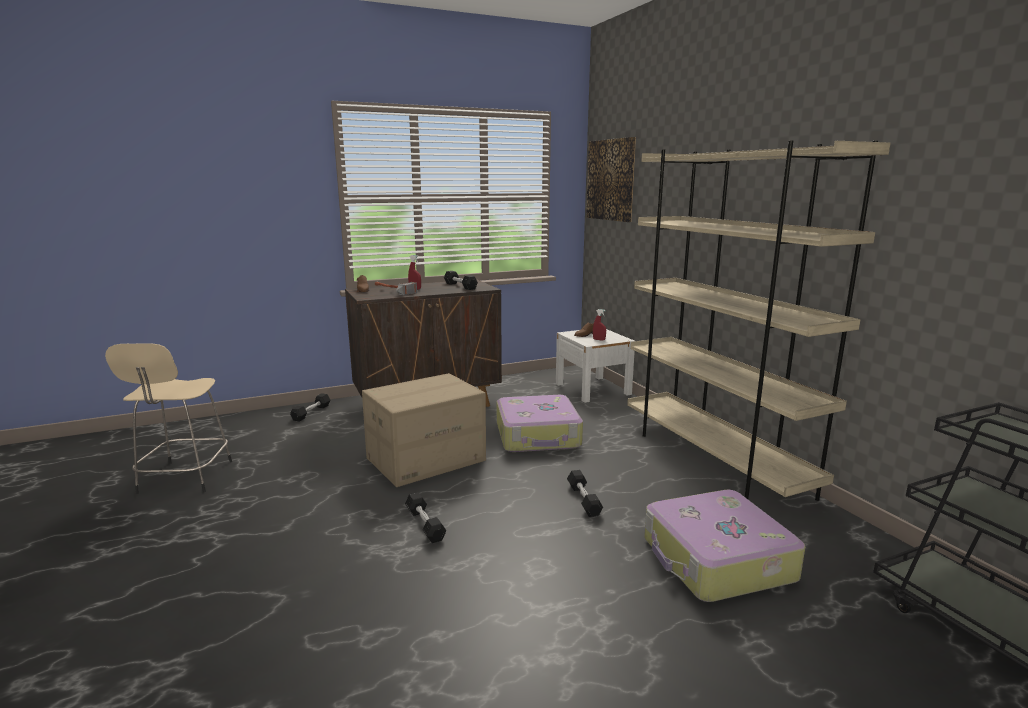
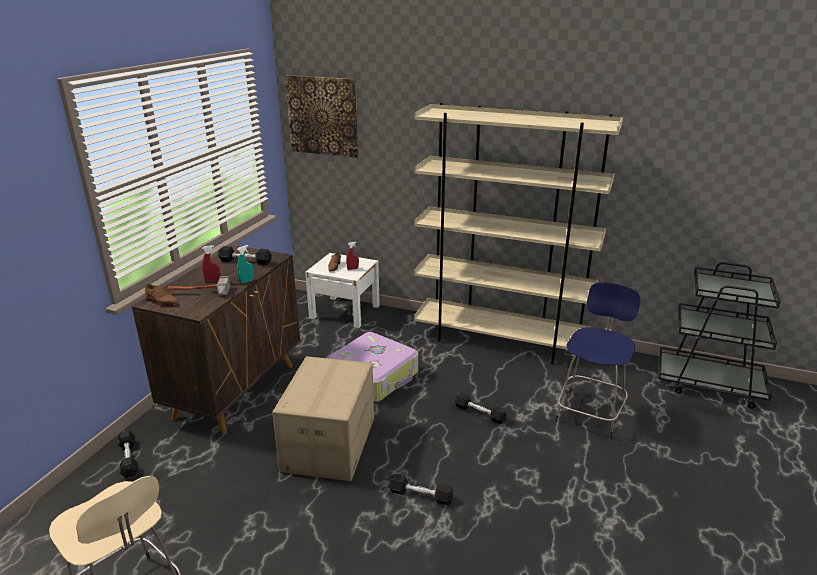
camera: 45 degrees left, 10 degrees up
suitcase [644,490,805,602] -> blue stool [555,282,641,439]
none -> turquoise spray bottle [237,245,254,284]

